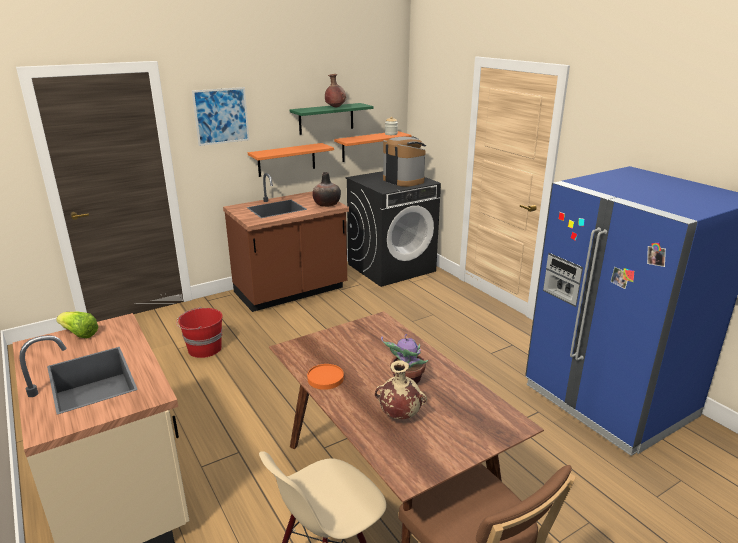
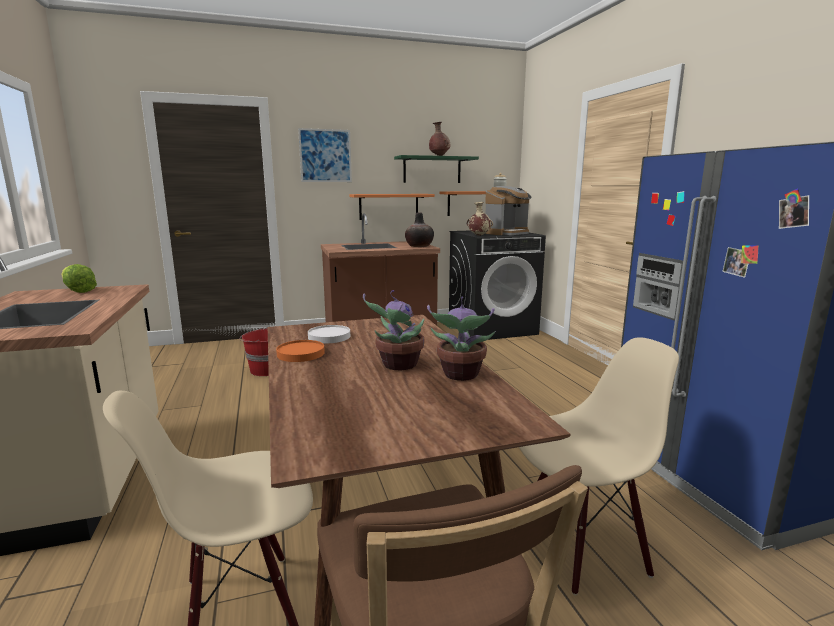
camera: 15 degrees right, 10 degrees down
beige vase [375,360,427,419] -> beige vase moved to [467,202,493,236]
coffee machine [383,136,426,187] -> coffee machine turned 75 degrees clockwise [485,186,531,235]
none -> white plate [308,325,350,344]
none -> potted plant [427,296,496,381]
none -> beige chair [519,337,679,595]

